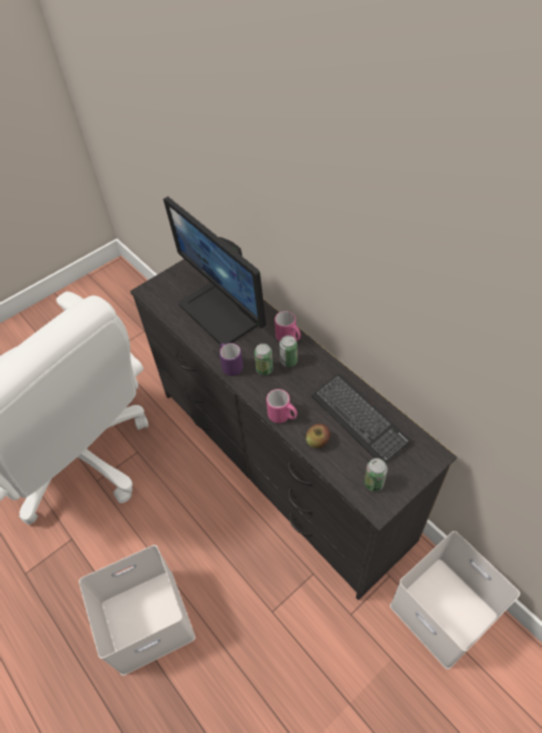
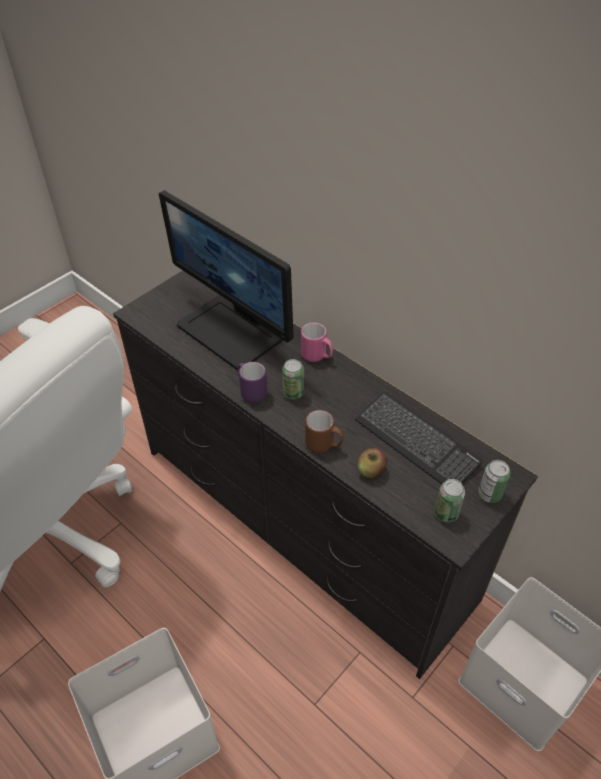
camera: 10 degrees left, 5 degrees down
pink mug [266,389,297,423] -> brown mug [305,410,344,453]
can [279,335,298,367] -> can moved to [478,460,510,503]

